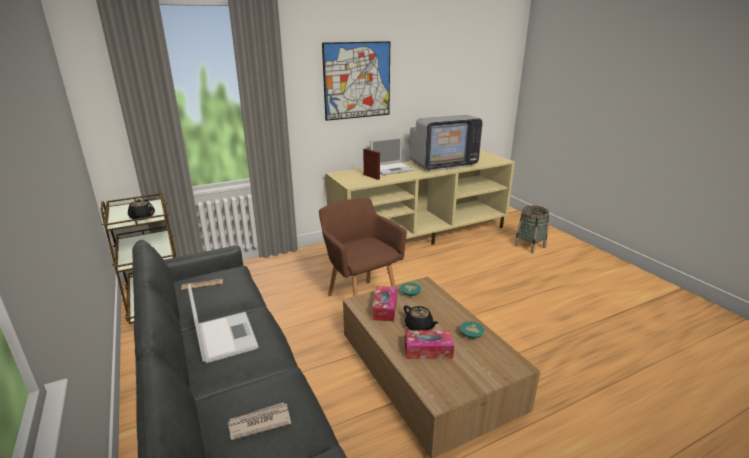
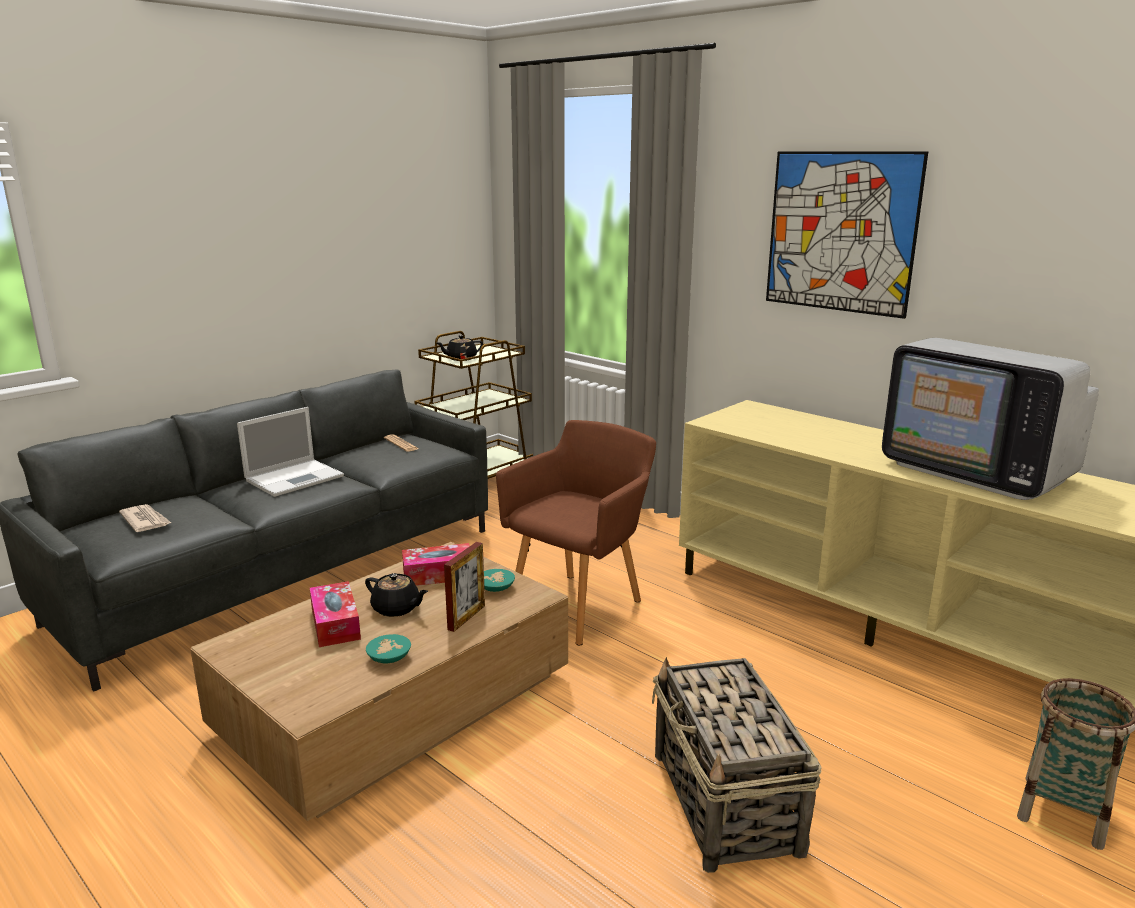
camera: 70 degrees right, 5 degrees down
picture frame [363,148,380,180] -> picture frame moved to [444,542,485,632]
laptop [370,136,414,175] -> none
black teapot [403,305,438,331] -> black teapot turned 90 degrees counterclockwise [365,573,428,617]
none -> basket [652,657,822,873]

